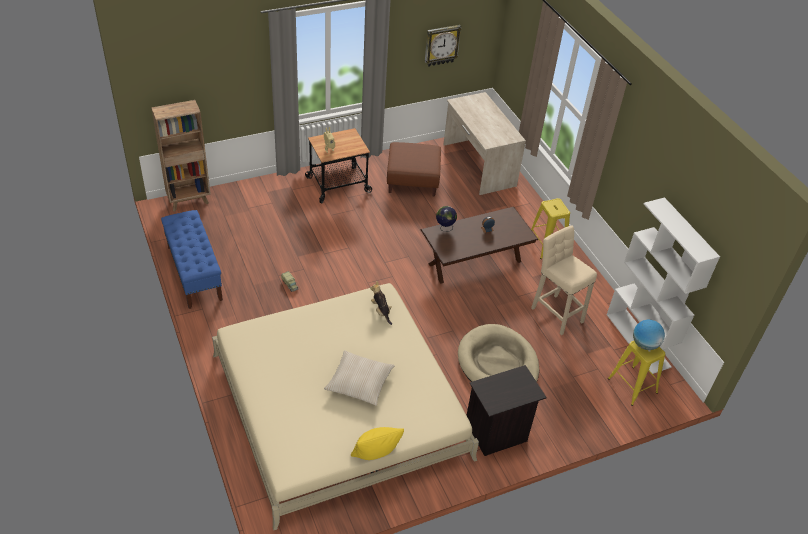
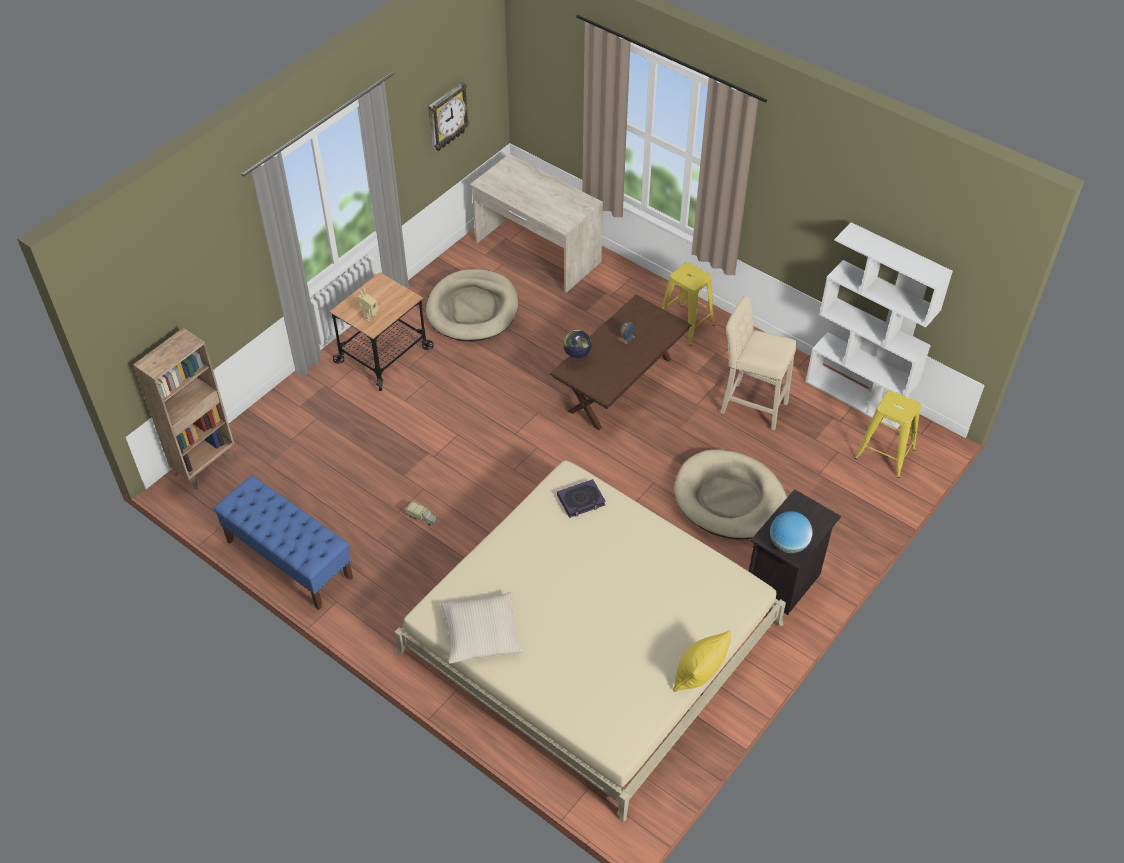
camera: 25 degrees left, 5 degrees up
beige pillow [324,350,395,406] -> beige pillow moved to [441,592,523,664]
plush toy [370,281,392,325] -> book [557,479,606,518]
brown ottoman [387,142,441,197] -> beige dog bed [426,269,518,342]
globe [633,320,665,350] -> globe moved to [770,511,813,553]

